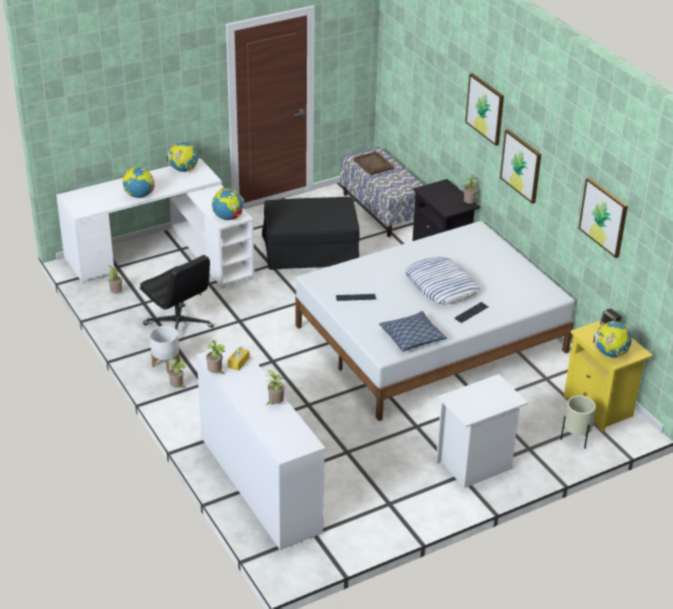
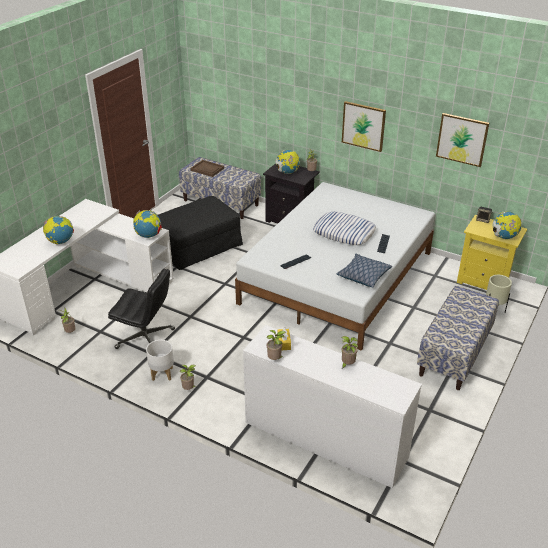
camera: 30 degrees left, 0 degrees up
globe [167,142,198,172] -> globe moved to [275,150,300,174]
white nightstand [436,374,528,488] -> bench [417,286,499,390]
picture [465,73,504,146] -> none

